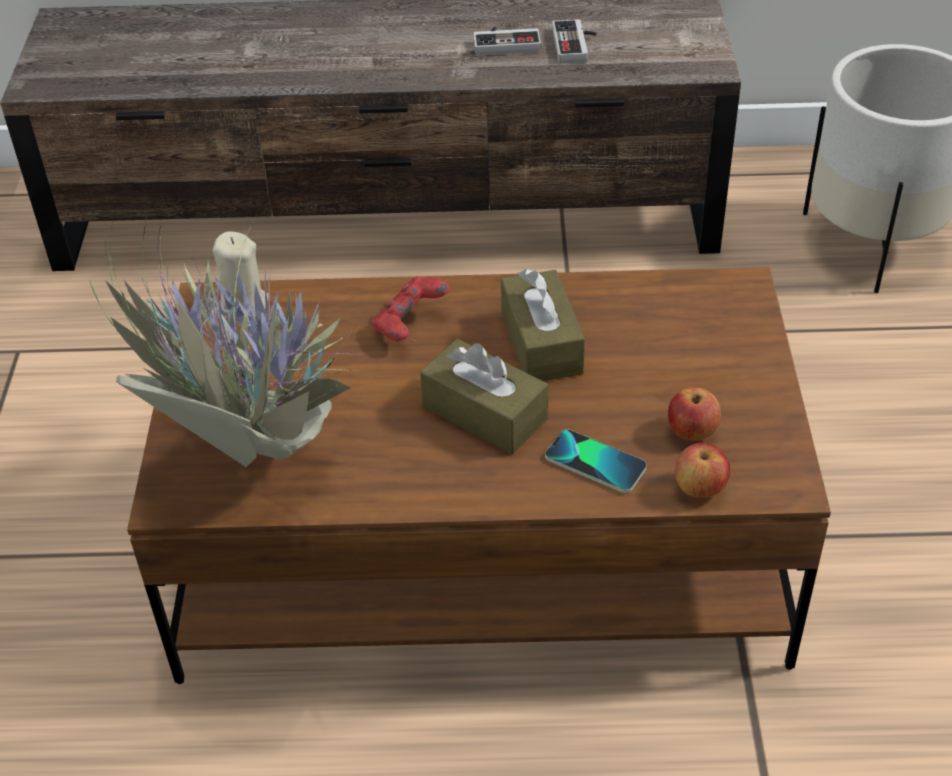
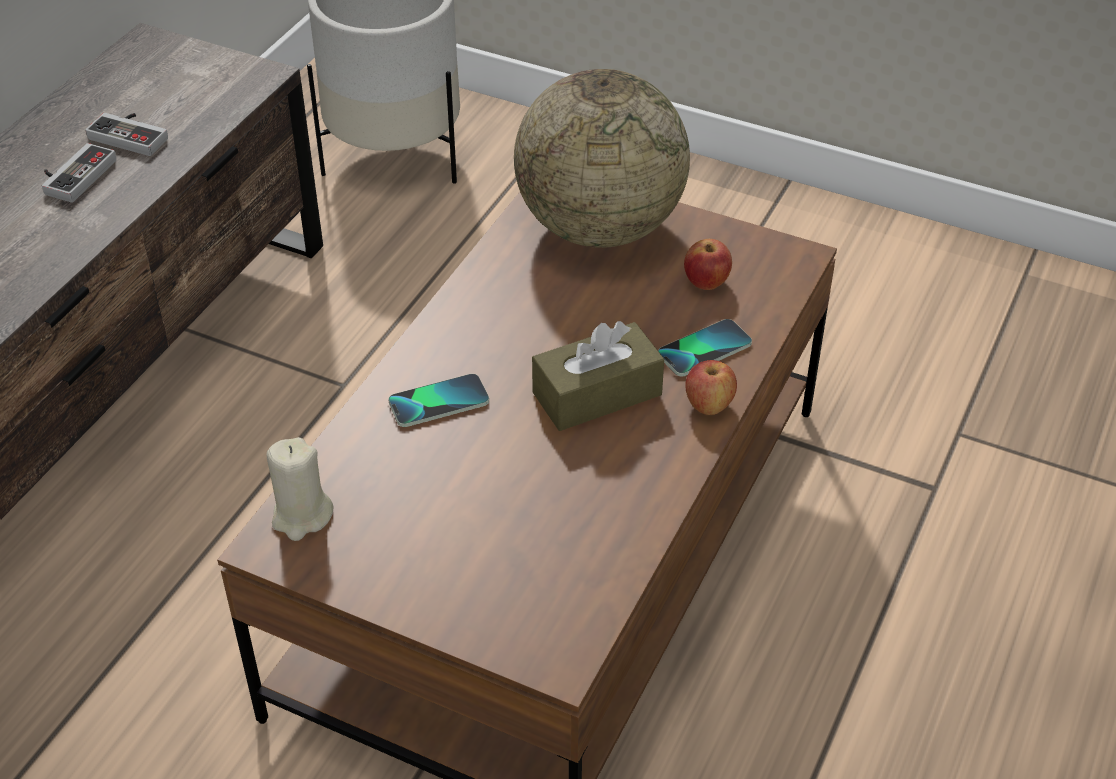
camera: 65 degrees left, 0 degrees up
potted plant [89,216,366,467] -> none
red game controller [372,276,450,341] -> phone [388,374,489,427]
brown tissue box [501,269,585,381] -> none
apple [675,443,730,498] -> apple moved to [685,360,737,415]
none -> globe [514,69,690,248]

